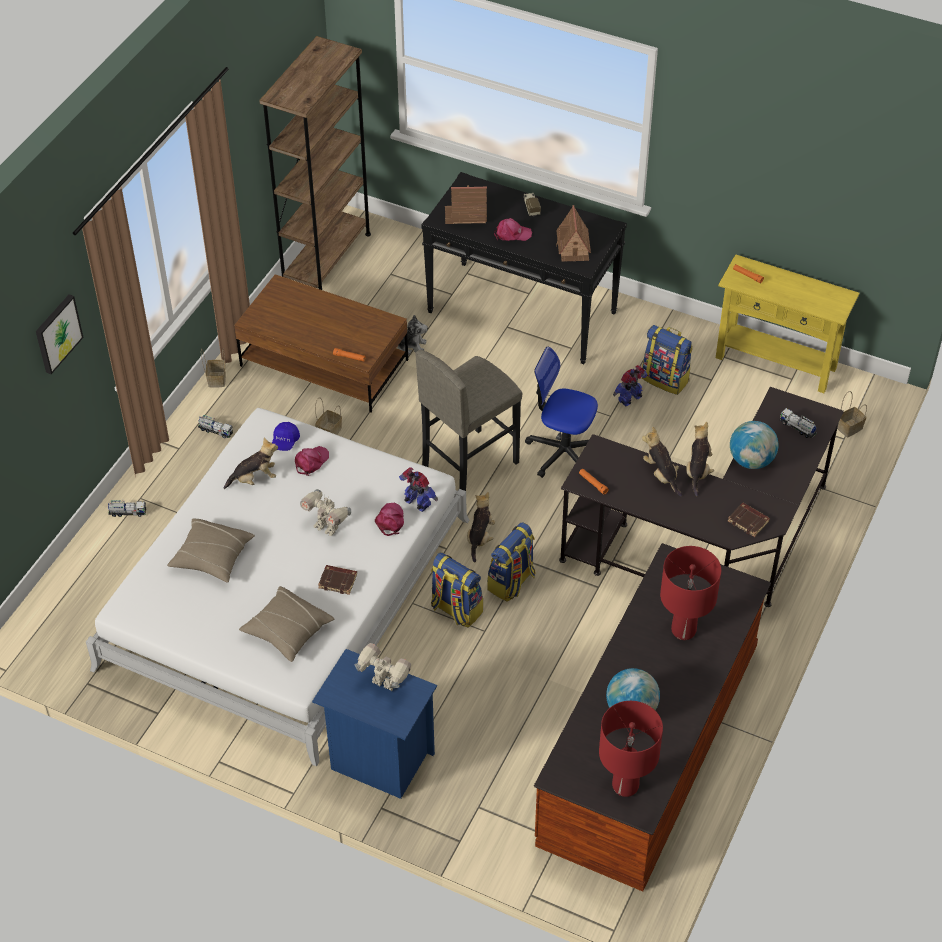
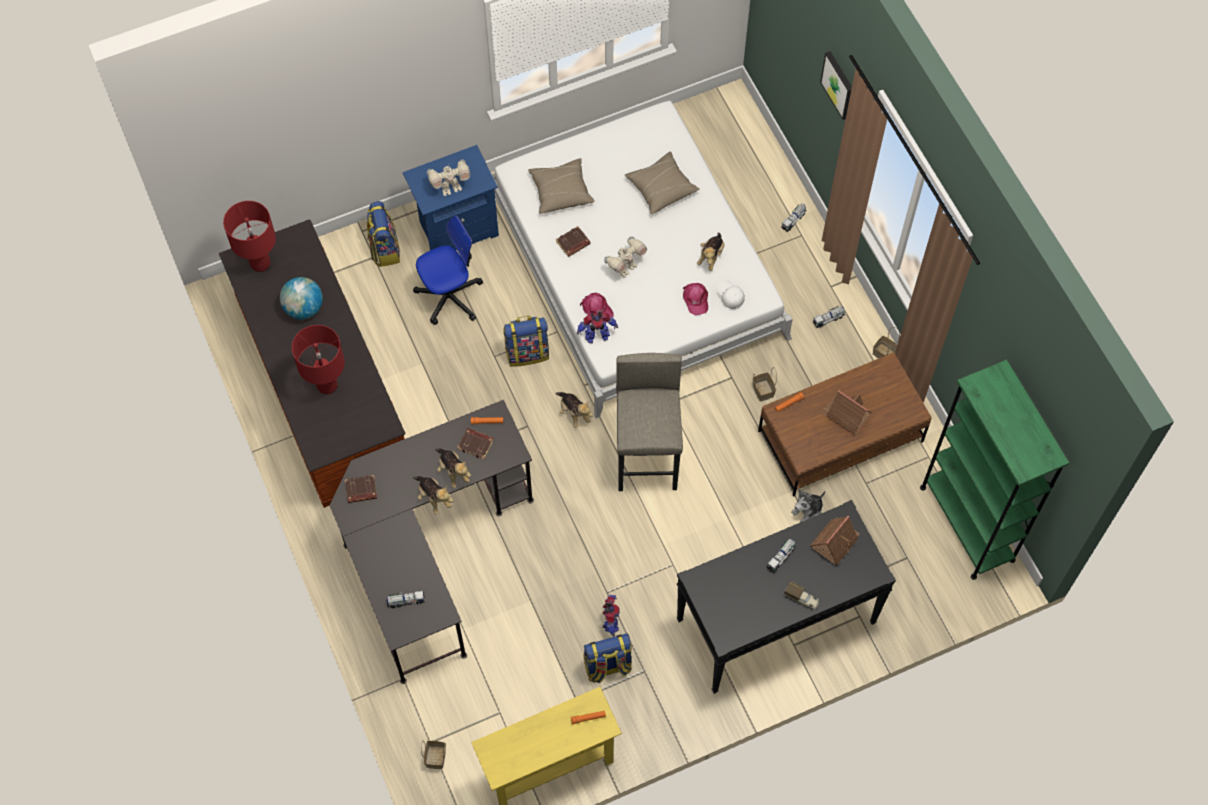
camera: 130 degrees right, 15 degrees up
brown bookcase [259,36,371,290] -> green bookcase [920,359,1069,580]
blue cap [272,422,300,451] -> white cap [716,280,745,309]
toy robot [300,489,351,536] -> toy robot turned 150 degrees clockwise [604,236,647,277]
backpack [487,523,536,602] -> backpack moved to [367,201,400,267]
pink cap [494,218,532,241] -> toy truck [767,539,796,572]
office chair [525,347,598,478] -> office chair moved to [413,215,483,325]
toy house [556,205,591,262] -> toy house moved to [822,390,872,435]
plush toy [642,427,682,497] -> plush toy turned 45 degrees clockwise [435,448,471,488]
globe [730,421,779,469] -> none
none -> brown book [457,428,494,460]

